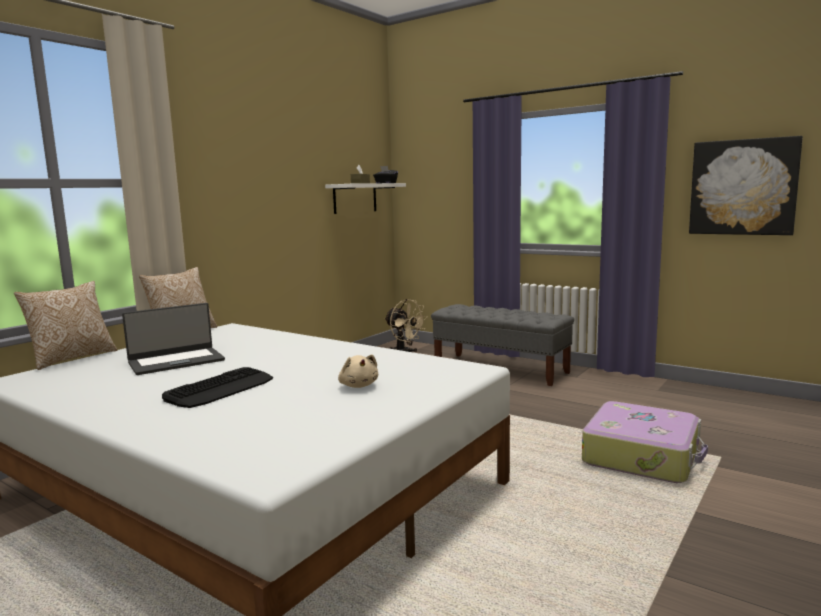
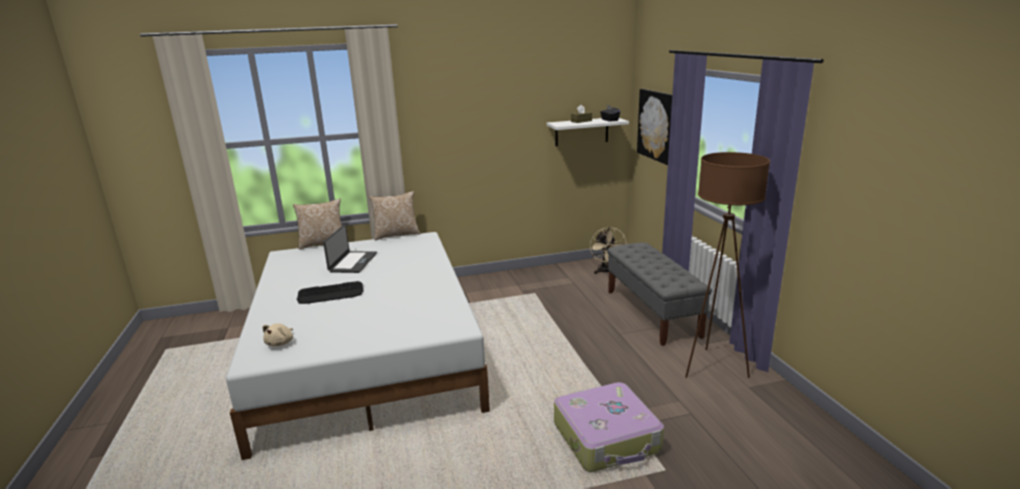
camera: 40 degrees right, 10 degrees up
laptop [122,303,225,375] -> laptop turned 90 degrees counterclockwise [323,224,377,273]
beige plush toy [338,354,378,388] -> beige plush toy moved to [263,323,293,347]
picture [689,136,803,235] -> picture moved to [637,89,672,165]
none -> brown floor lamp [685,152,770,378]

